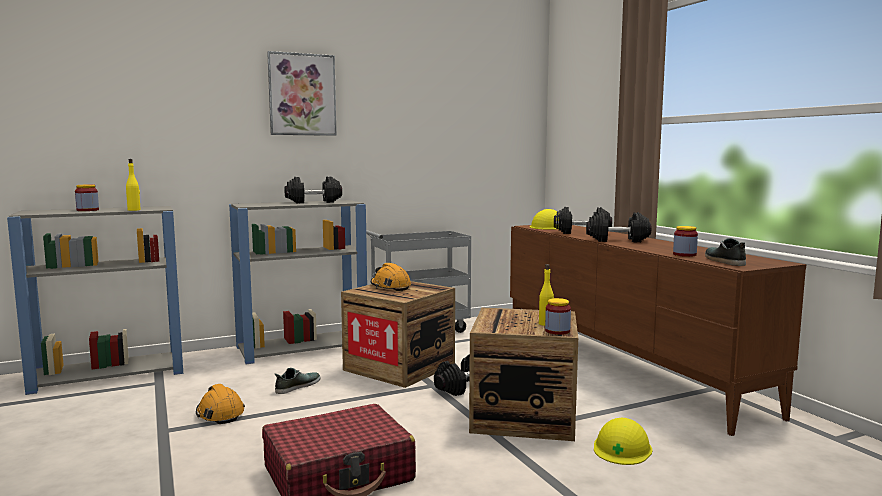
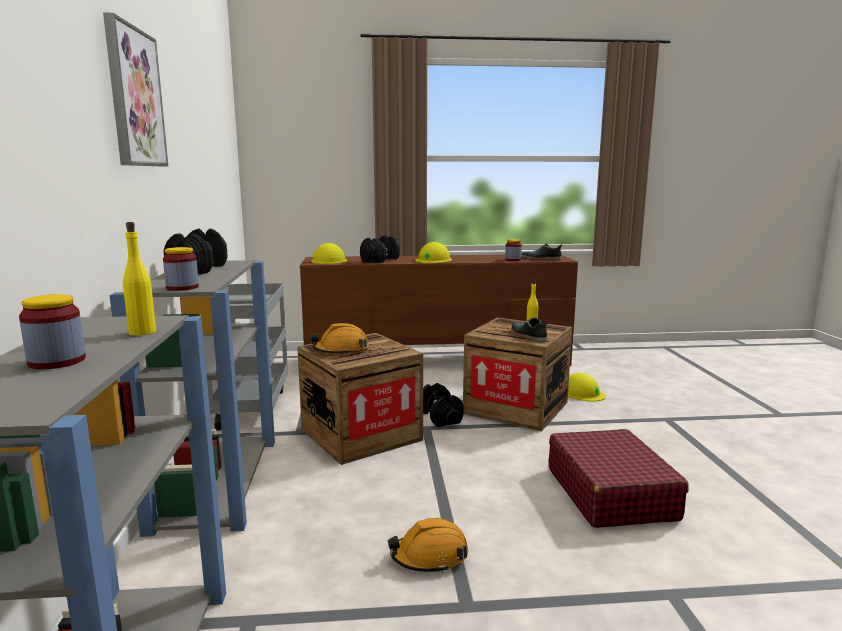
camera: 70 degrees left, 5 degrees up
shoe [275,368,321,394] -> shoe moved to [511,317,548,342]
jar [545,298,571,335] -> jar moved to [163,247,199,291]
black dumbbell [586,212,652,242] -> yellow hard hat [415,242,452,263]

